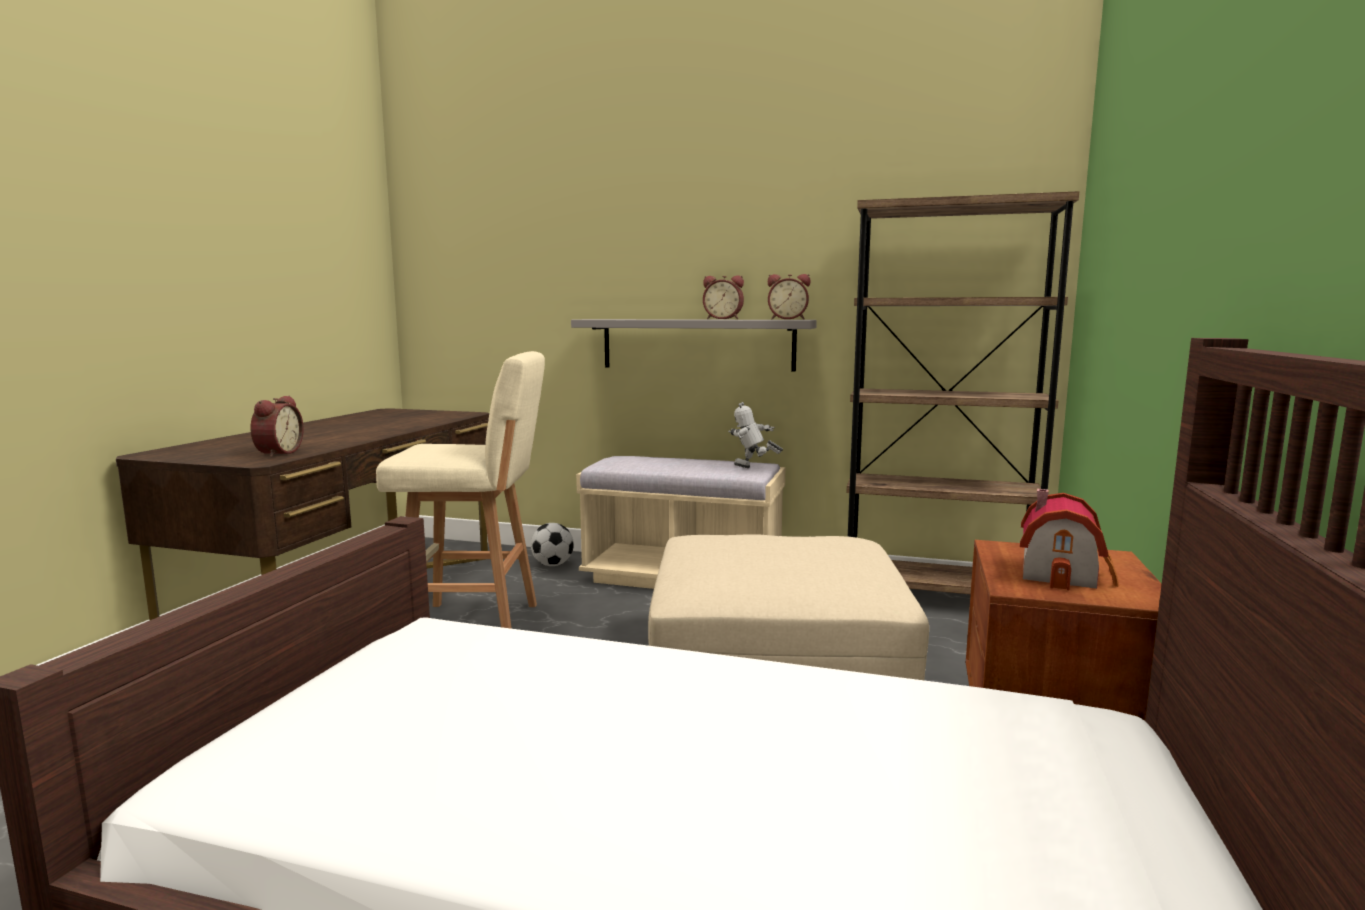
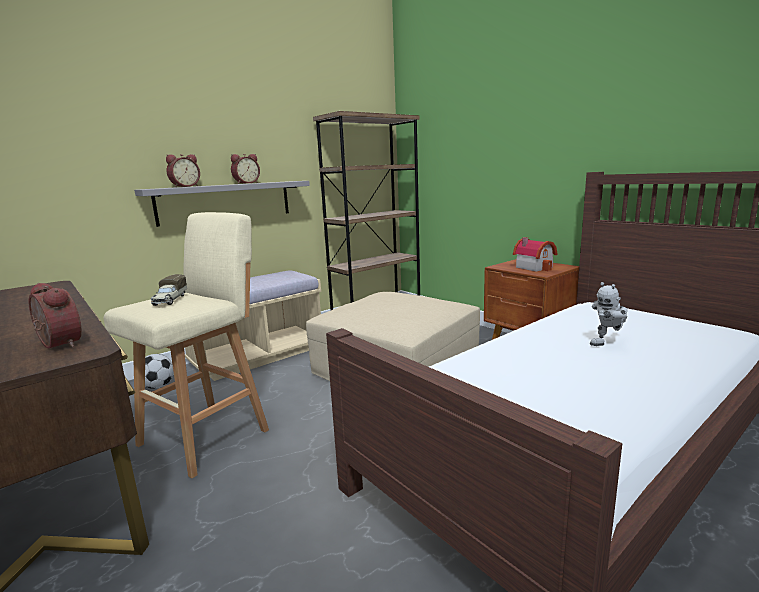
camera: 55 degrees left, 5 degrees up
toy robot [728,402,783,468] -> toy robot moved to [590,282,627,346]
alarm clock [768,274,810,319] -> alarm clock moved to [166,154,200,187]
none -> toy truck [151,274,187,306]

